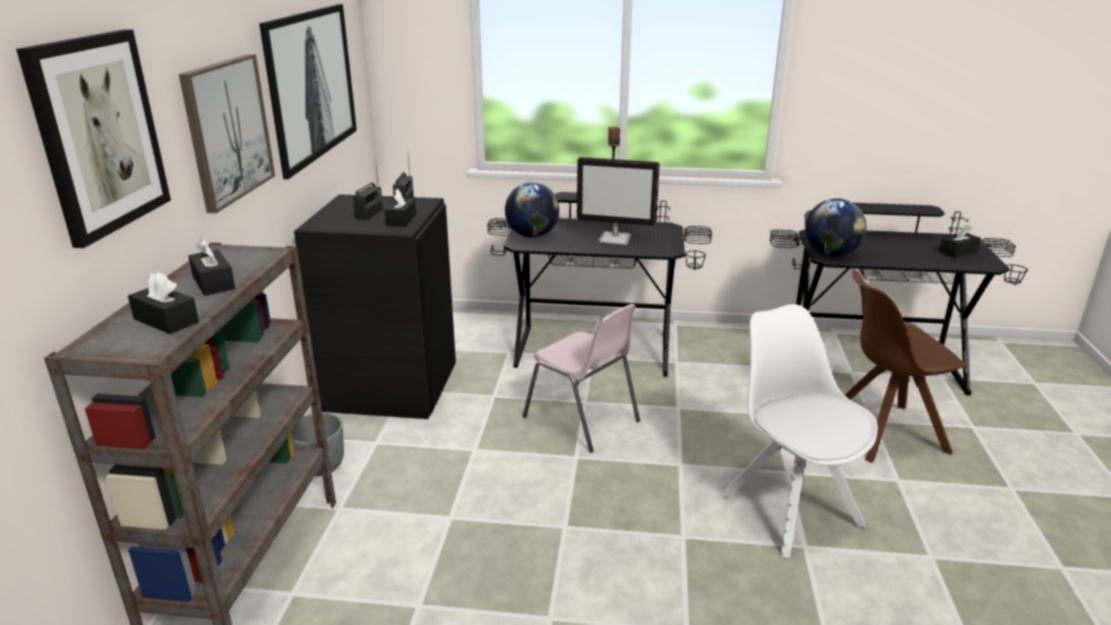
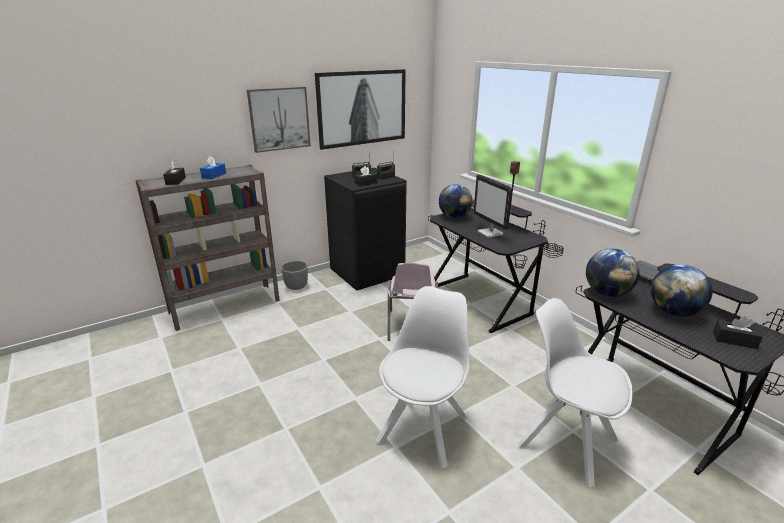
camera: 50 degrees right, 0 degrees up
picture [16,29,171,248] -> none
black tissue box [188,239,235,296] -> blue tissue box [200,156,226,179]
brown chair [845,270,967,463] -> white chair [518,298,633,487]
none -> globe [651,264,713,317]

